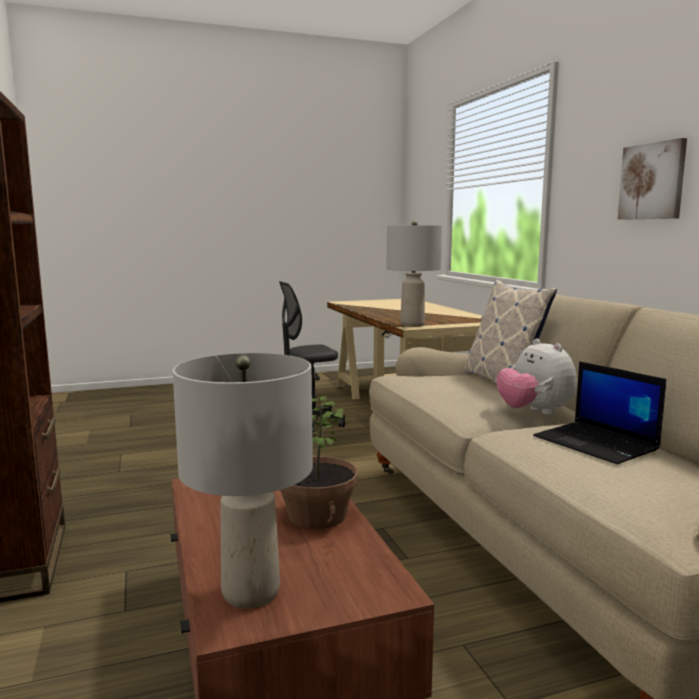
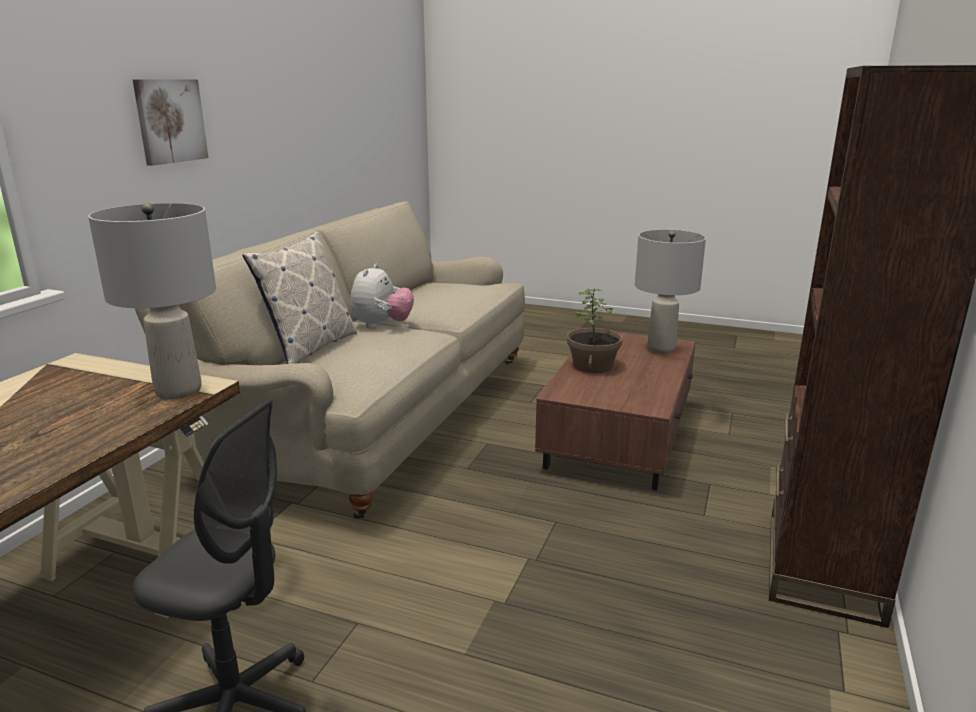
camera: 140 degrees left, 10 degrees up
laptop [533,361,666,464] -> none

